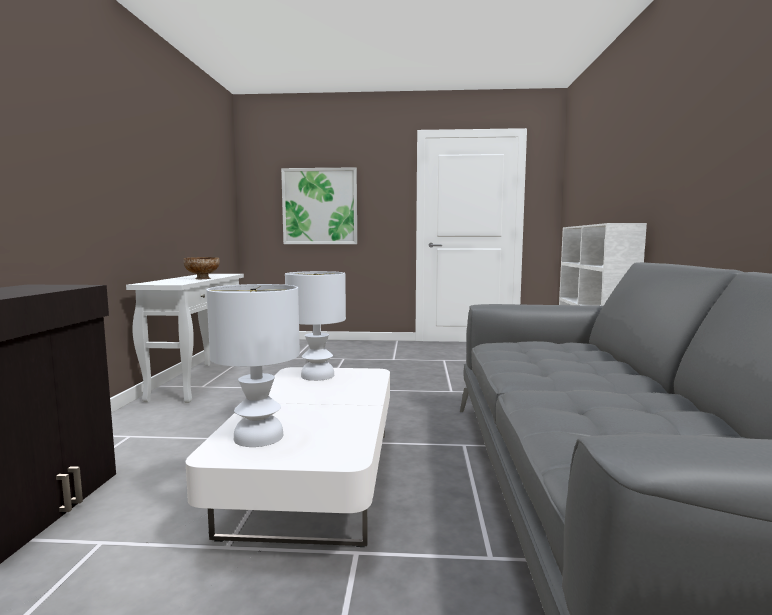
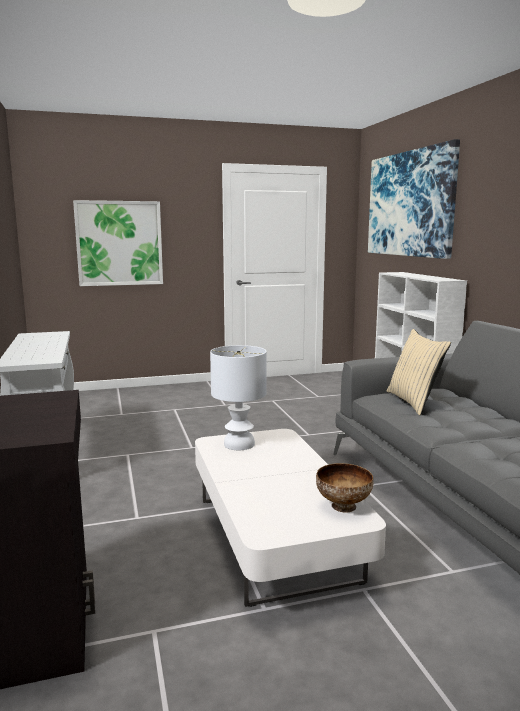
camera: 20 degrees left, 5 degrees up
bowl [183,257,220,279] -> bowl moved to [316,463,373,512]
white table lamp [207,284,300,447] -> none
none -> picture [368,139,460,259]
none -> beige pillow [387,329,451,415]

